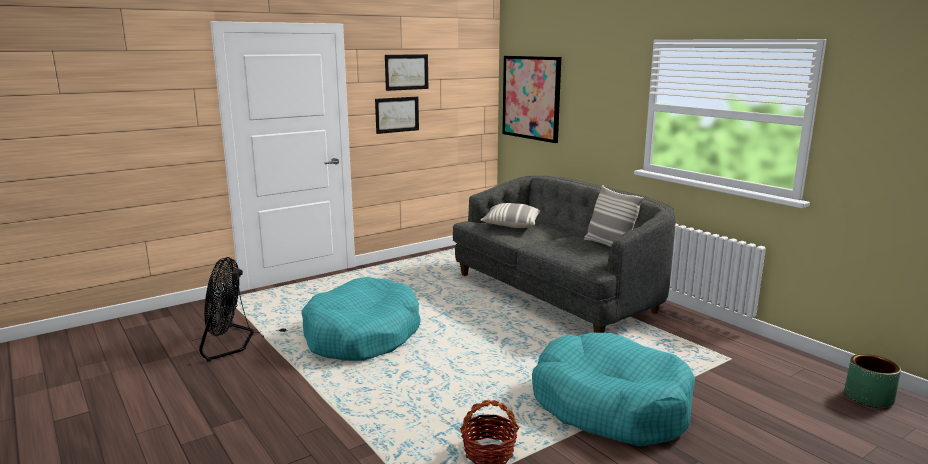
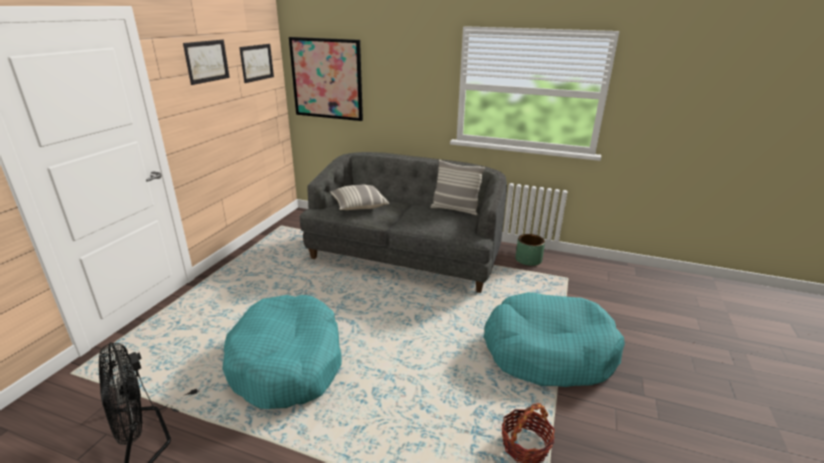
camera: 35 degrees left, 10 degrees up
picture [375,96,419,134] -> picture moved to [239,44,274,83]
green planter [845,354,901,408] -> green planter moved to [515,234,545,266]

